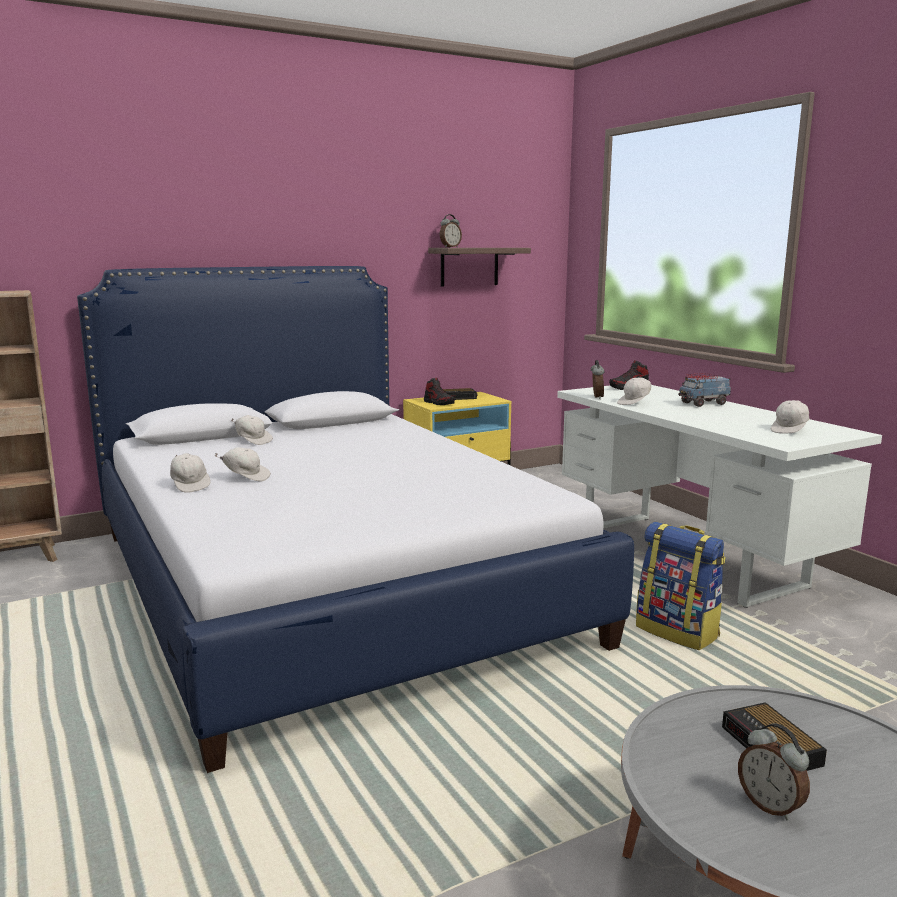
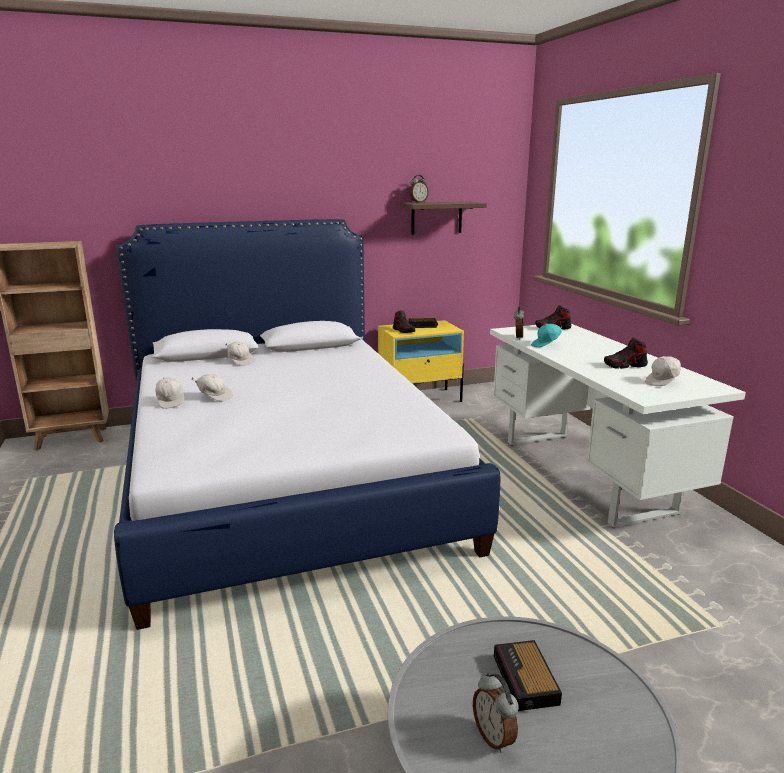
camera: 10 degrees right, 5 degrees up
white cap [617,378,651,405] -> turquoise cap [531,324,562,347]
backpack [636,522,726,650] -> none
toy truck [678,373,731,407] -> none
none -> shoe [604,338,648,369]

